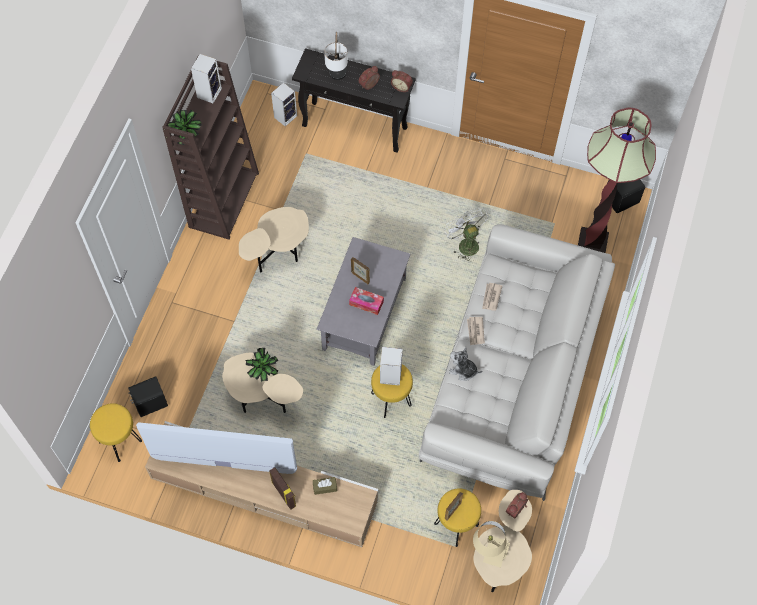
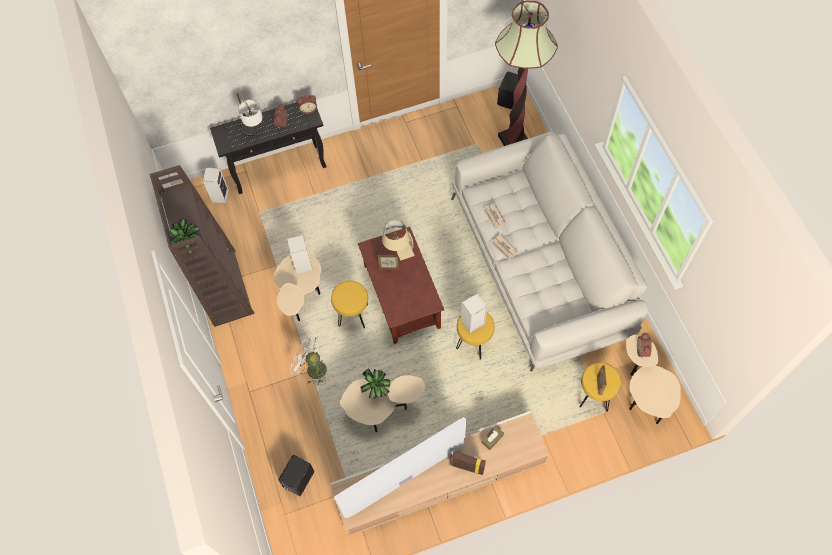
camera: 35 degrees left, 0 degrees up
yellow stool [90,403,142,462] -> yellow stool moved to [331,281,368,328]
speaker [191,54,222,103] -> speaker moved to [287,235,313,274]
grey coffee table [317,237,411,366] -> brown coffee table [358,227,444,344]
tissue box [349,287,384,315] -> none
white fan [445,208,489,262] -> white fan moved to [290,333,329,386]
plush toy [449,347,482,381] -> none
beige table lamp [473,521,510,568] -> beige table lamp moved to [382,220,415,260]

